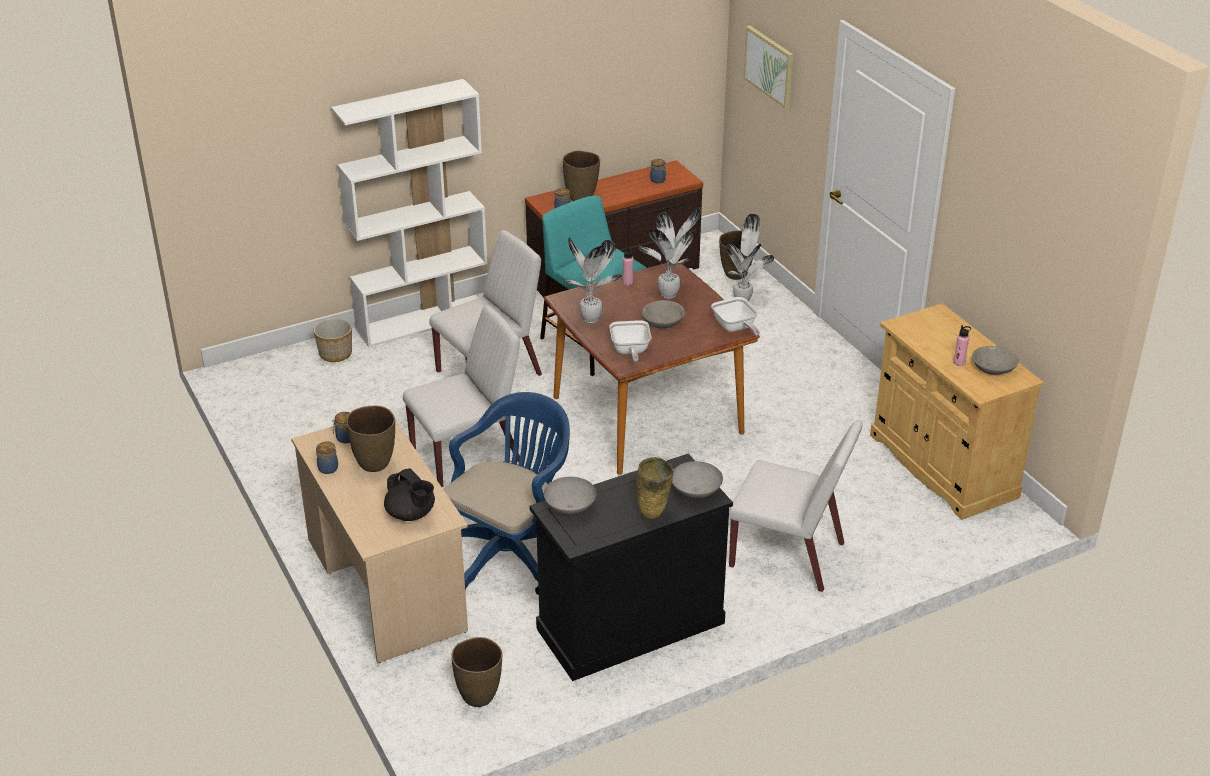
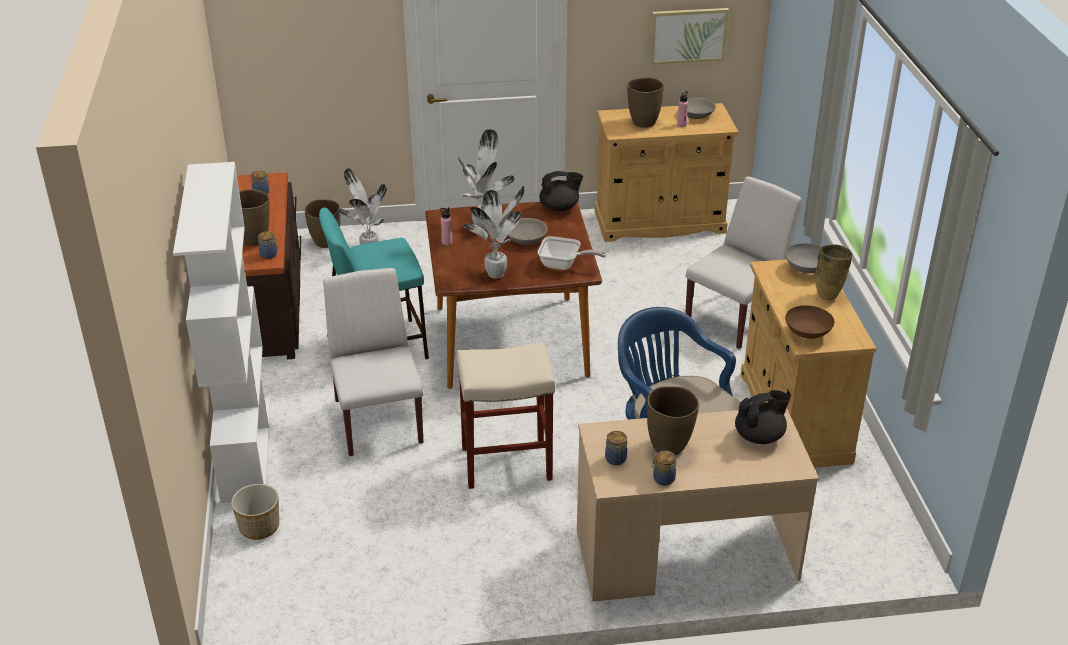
camera: 70 degrees left, 0 degrees up
white chair [403,305,520,487] -> beige stool [456,342,555,489]
brown vase [451,637,502,707] -> brown vase moved to [627,77,664,128]
black cabinet [529,454,733,681] -> beige cabinet [741,259,877,468]
grey bowl [544,477,597,515] -> brown bowl [785,305,834,339]
frying pan [711,297,760,336] -> black teapot [539,171,583,212]
picture [743,25,793,109] -> picture moved to [650,8,729,65]

